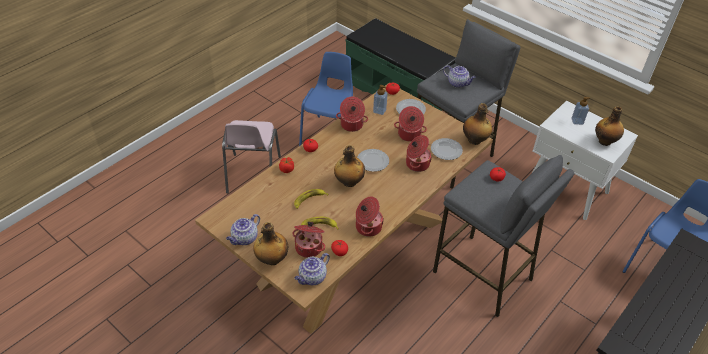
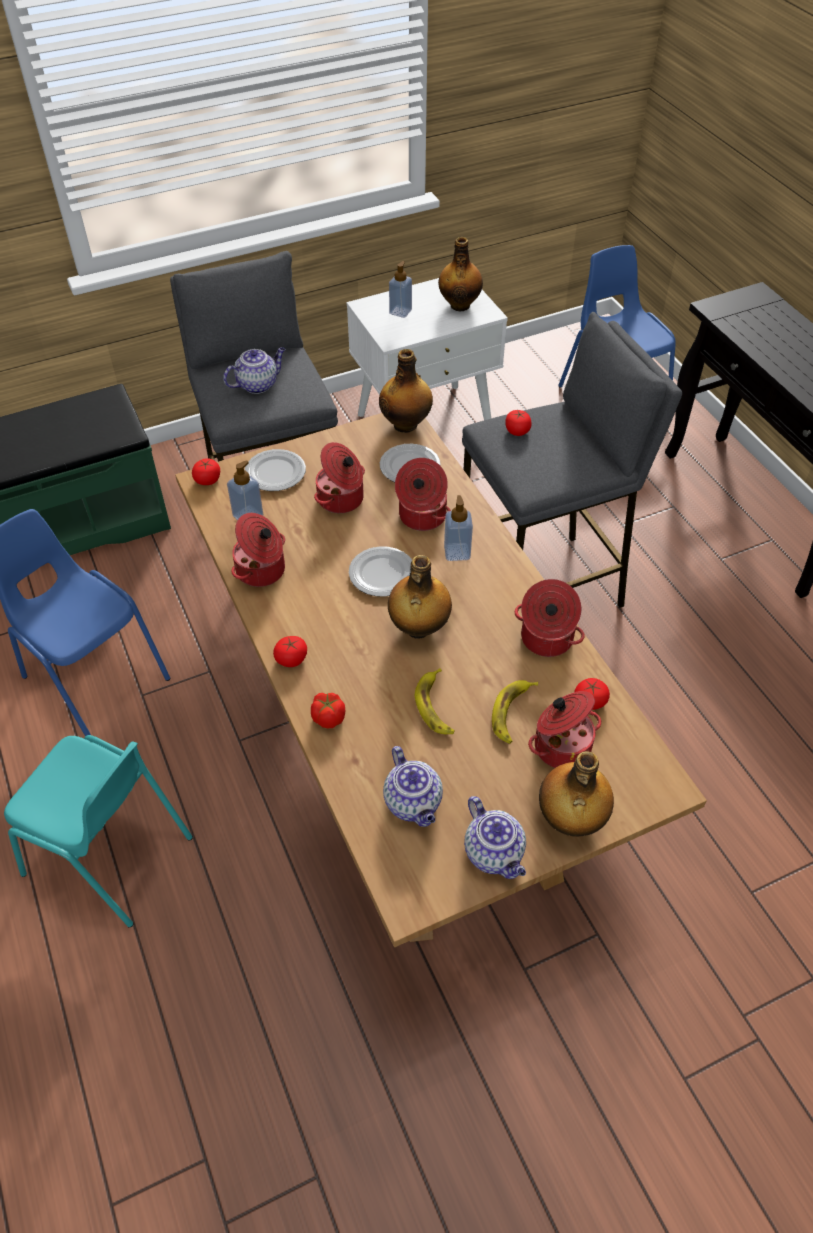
camera: 65 degrees left, 5 degrees up
pink chair [222,120,281,193] -> turquoise chair [4,735,193,928]
teapot [294,253,330,285] -> teapot moved to [383,746,443,827]
none -> soap dispenser [444,495,473,561]

